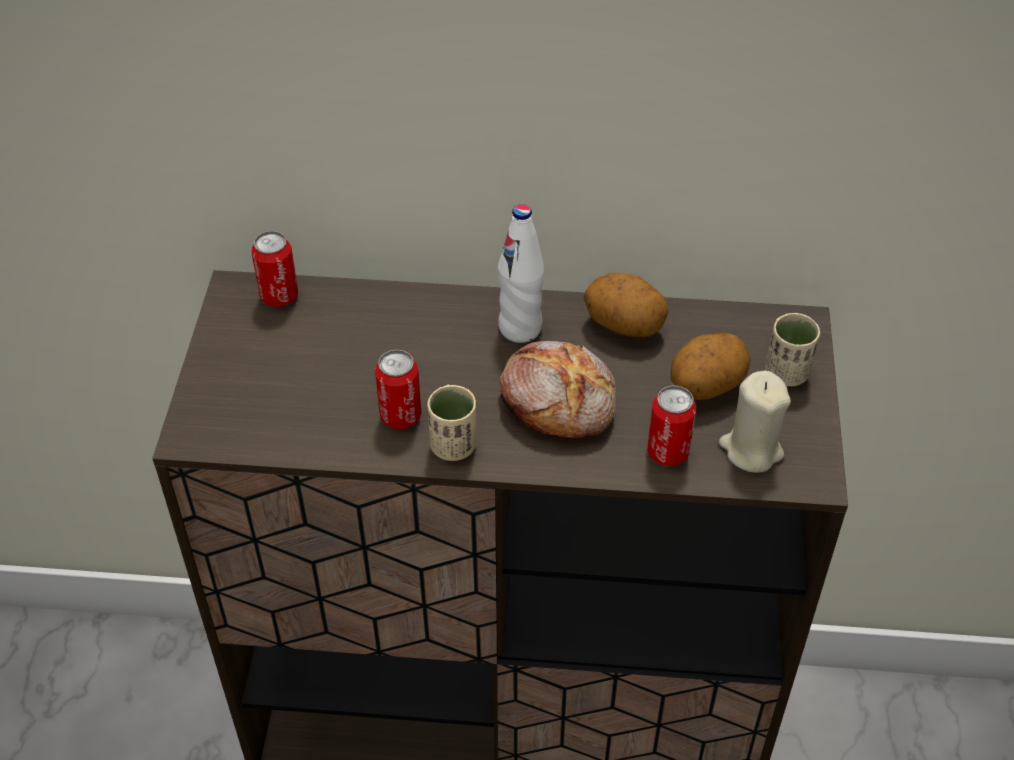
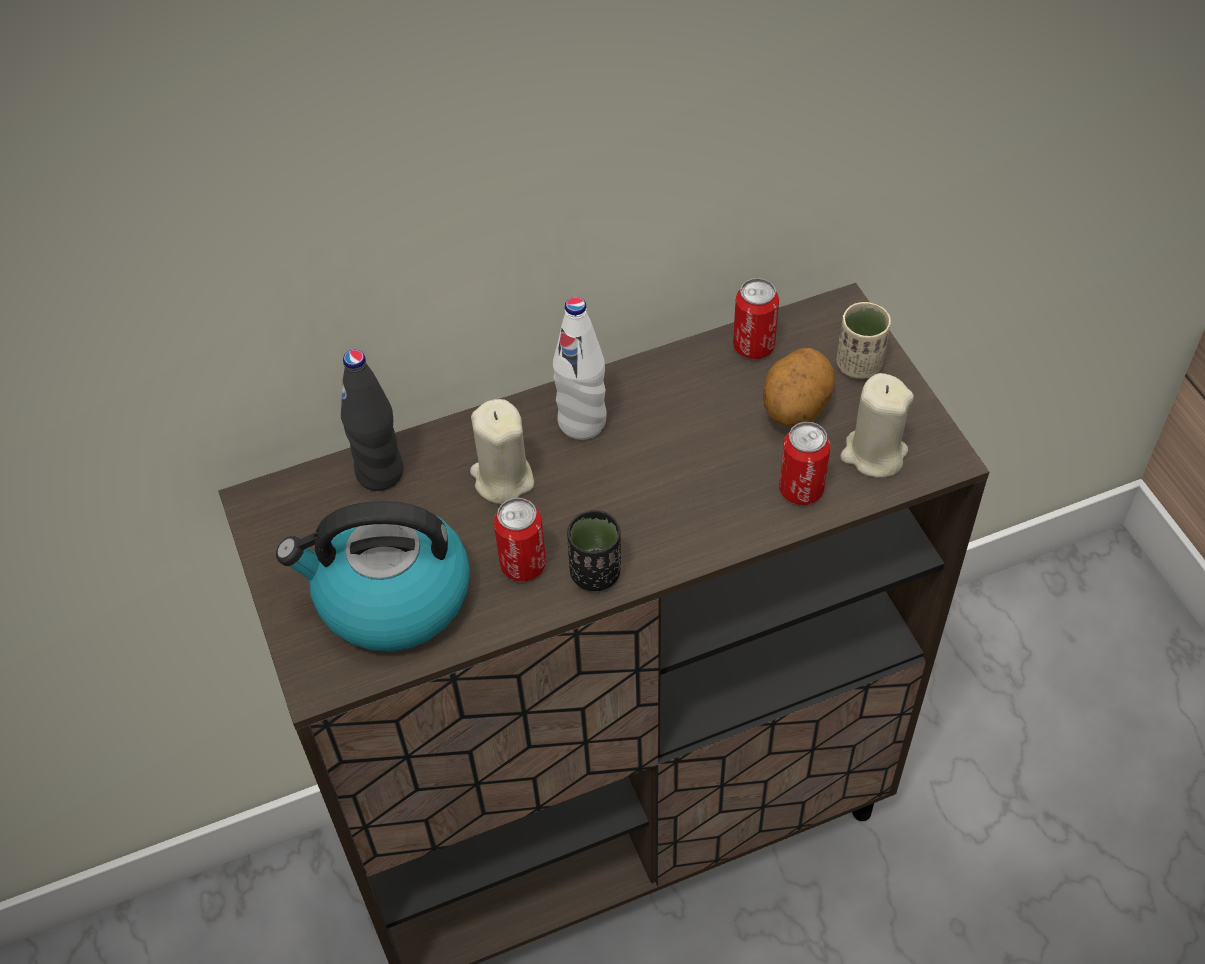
camera: 25 degrees left, 5 degrees up
can [251,231,298,307] -> can moved to [733,278,779,359]
beige cup [428,385,476,461] -> black cup [567,509,621,591]
bread [499,341,616,439] -> none
potato [584,273,668,337] -> none
none -> kettle [276,501,470,652]
none -> black bottle [341,350,404,491]
none -> beige candle [470,399,534,504]

